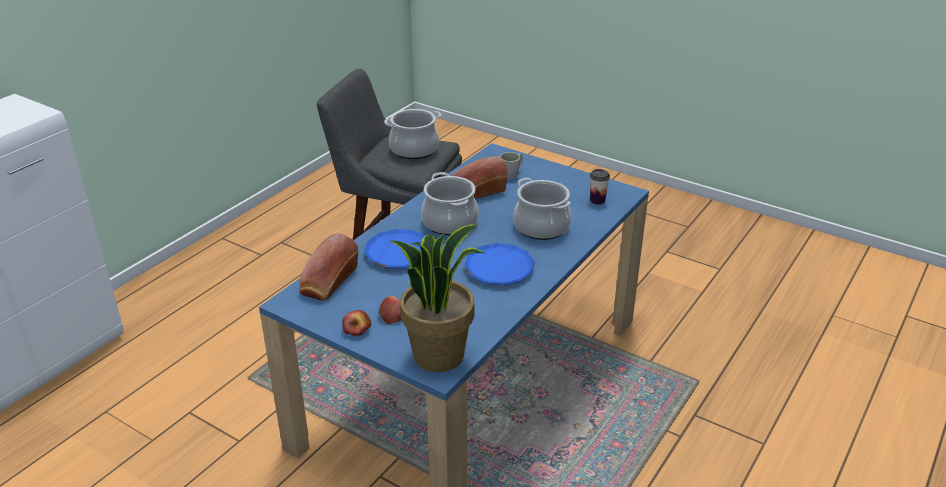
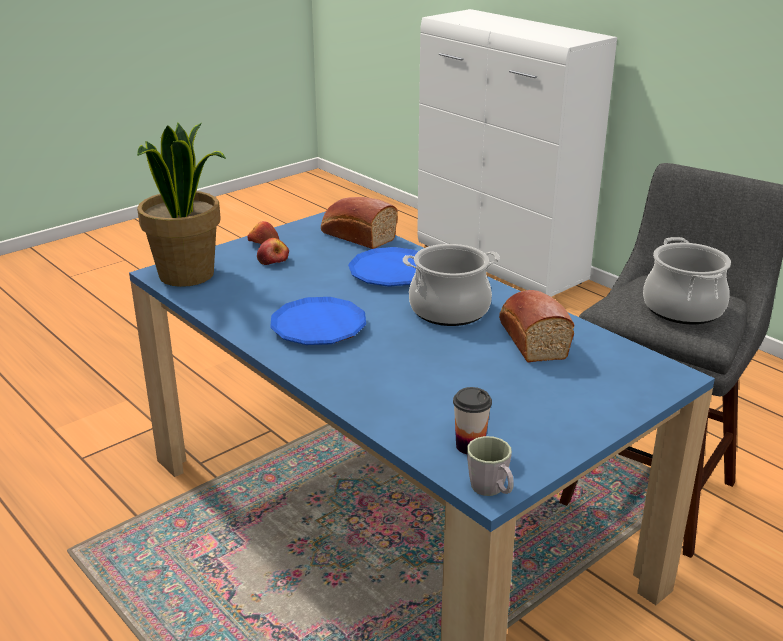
camera: 105 degrees right, 5 degrees down
grey mug [500,152,523,179] -> grey mug moved to [467,436,514,496]
cooking pot [513,178,572,240] -> none

